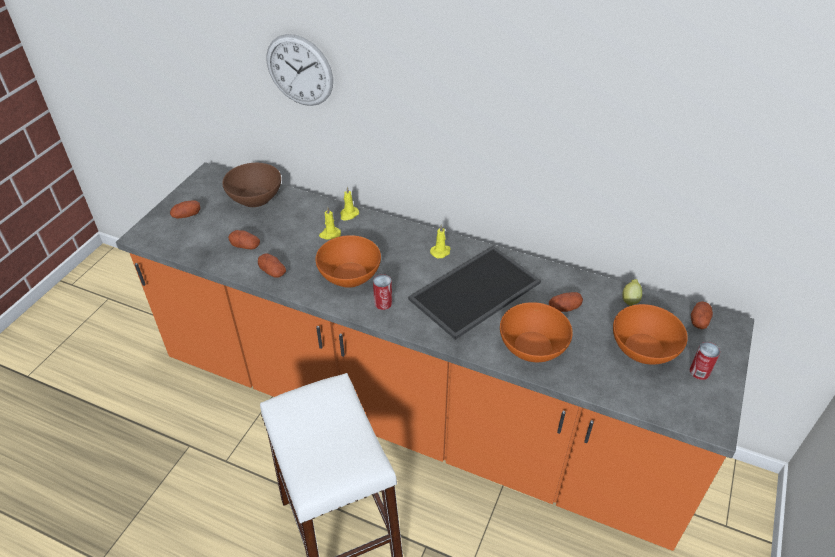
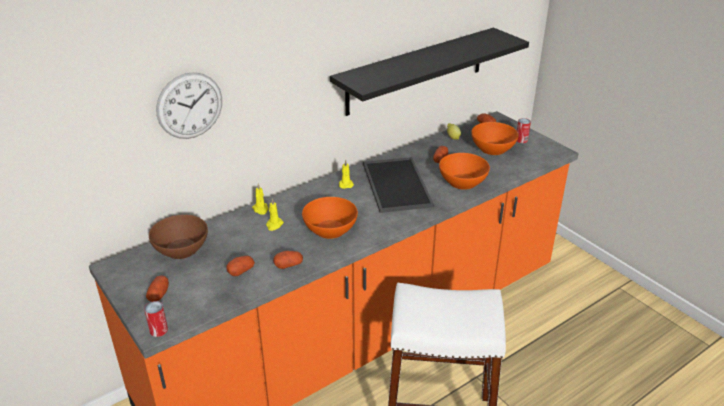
camera: 60 degrees left, 10 degrees down
can [373,274,392,310] -> can moved to [144,301,168,337]
none -> black shelf [330,28,529,116]

